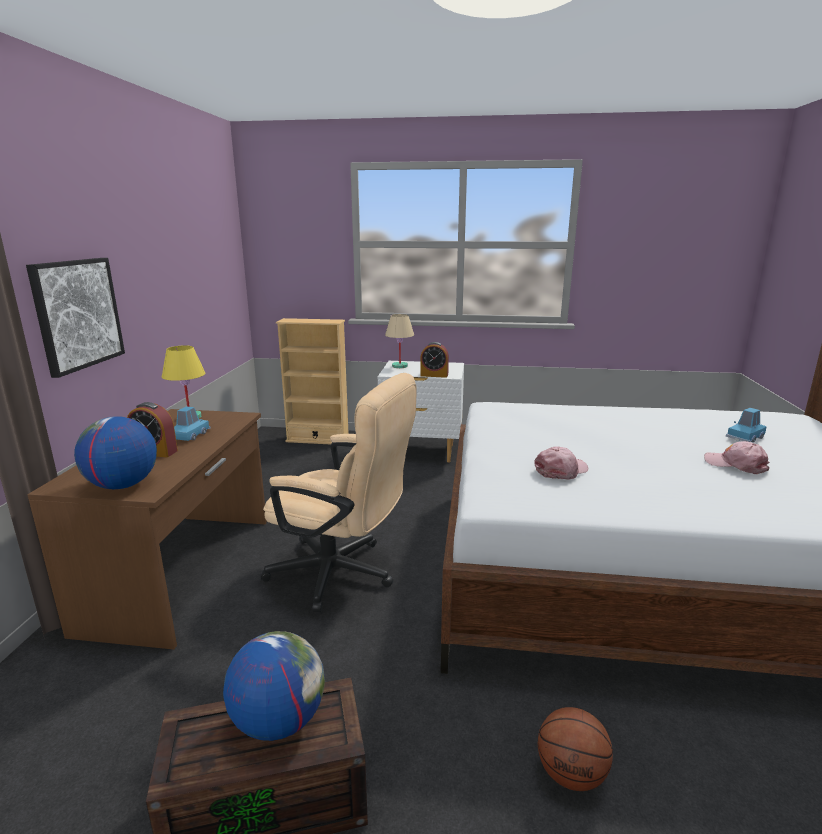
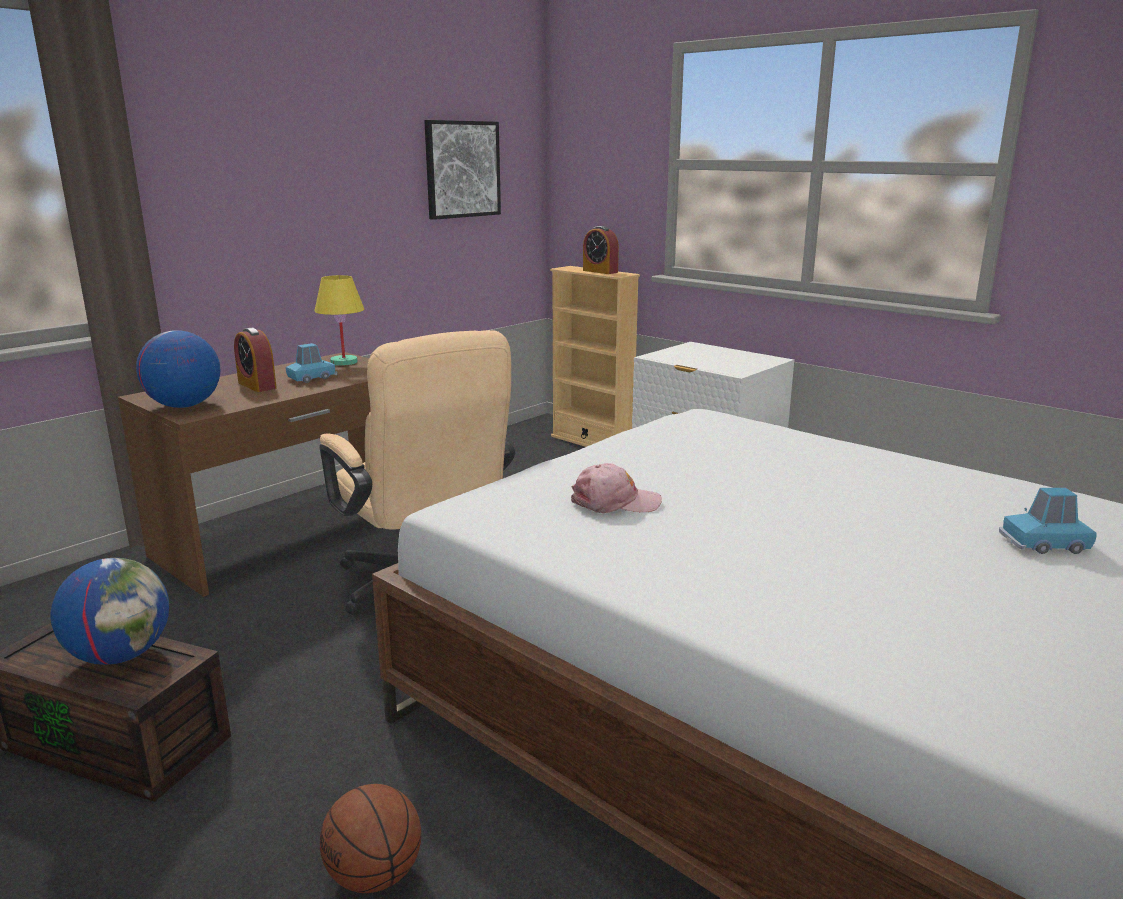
camera: 35 degrees right, 0 degrees up
picture [26,258,125,378] -> picture moved to [424,120,501,220]
beige table lamp [385,314,414,368] -> none
alarm clock [420,342,449,378] -> alarm clock moved to [583,226,619,274]
pink cap [704,441,769,474] -> none

